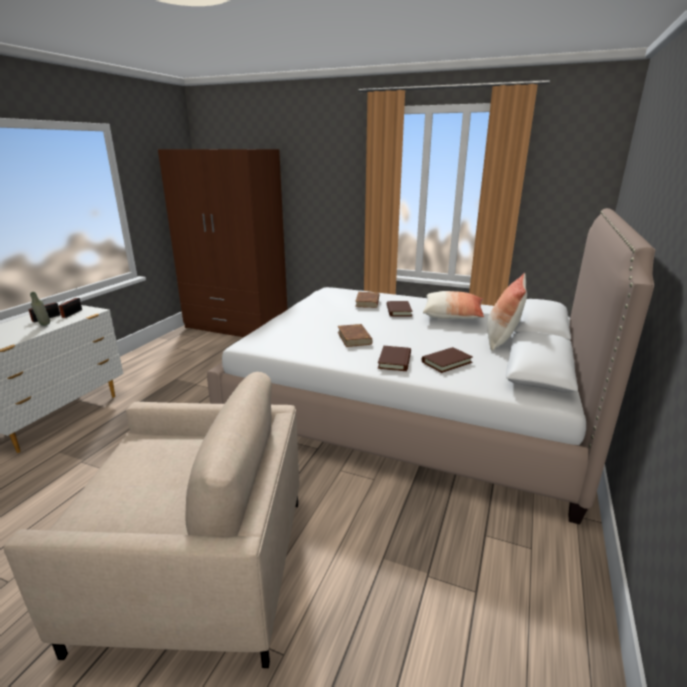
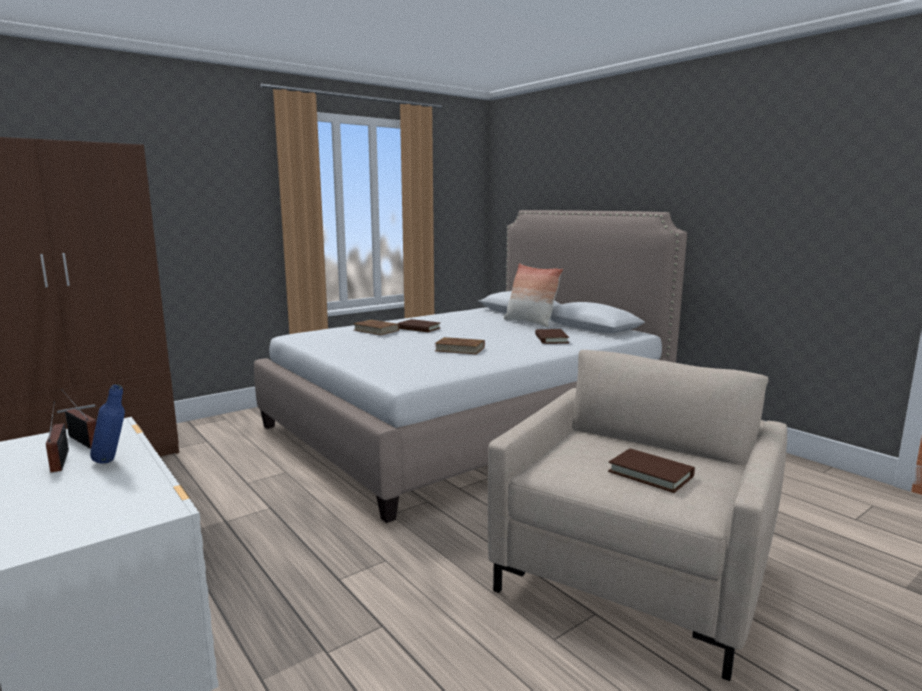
camera: 60 degrees left, 10 degrees down
grey bottle [30,292,50,326] -> blue bottle [90,384,125,464]
brown book [378,346,411,371] -> brown book moved to [608,449,695,493]
pillow [423,291,484,319] -> none

